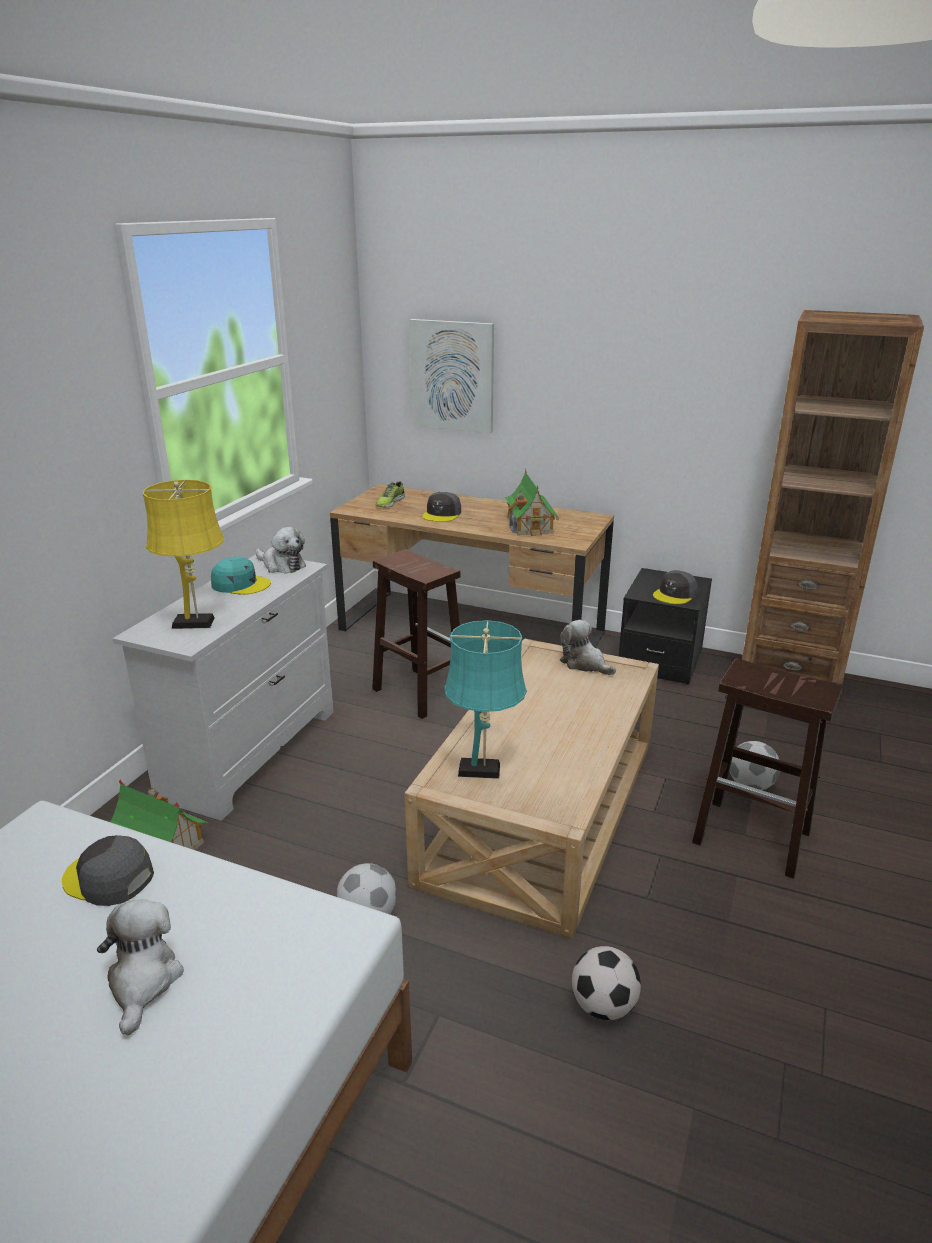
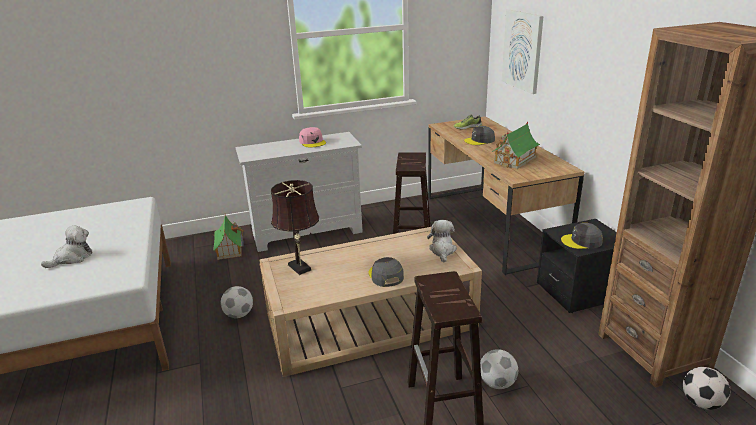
camera: 50 degrees right, 0 degrees up
grey cap [62,835,154,906] -> grey cap moved to [368,257,404,287]
yellow table lamp [143,480,224,629] -> none
turquoise cap [211,557,271,595] -> pink cap [299,127,326,147]
plush toy [255,527,306,574] -> none
turquoise table lamp [444,620,527,779] -> brown table lamp [271,180,319,275]
football [572,946,641,1020] -> football moved to [683,367,730,410]

